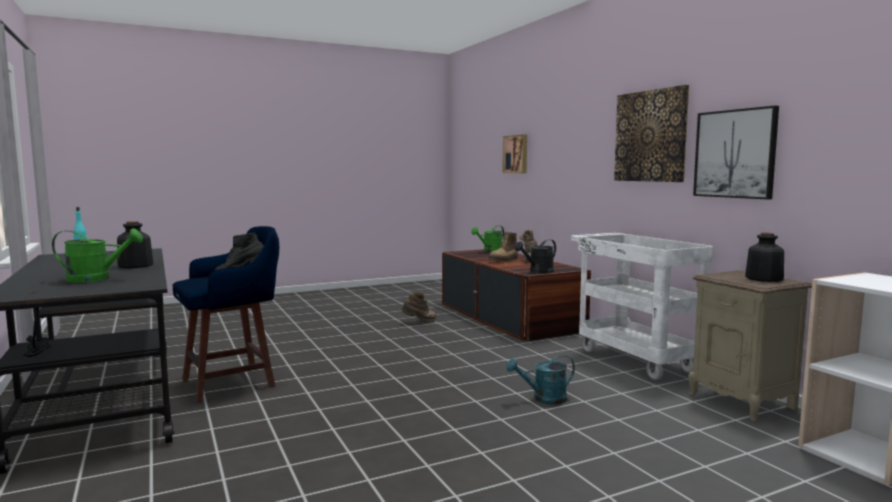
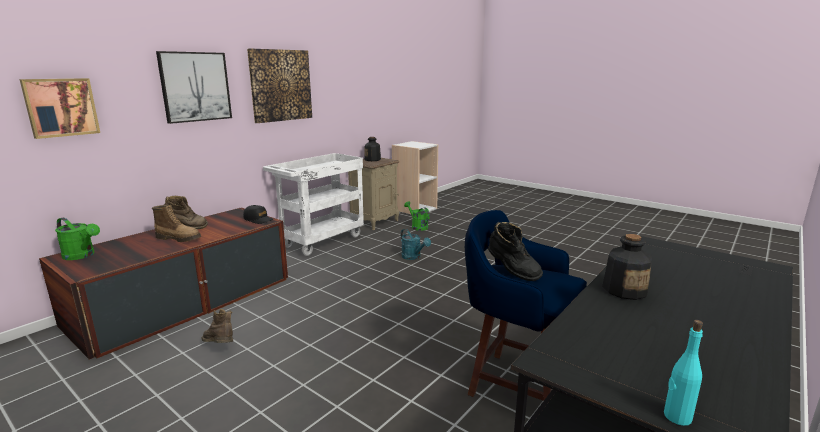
camera: 115 degrees left, 10 degrees up
green watering can [52,228,143,283] -> green watering can moved to [404,201,430,231]
black watering can [515,239,556,274] -> black cap [243,205,274,224]
picture [693,106,779,199] -> picture moved to [156,51,232,124]

